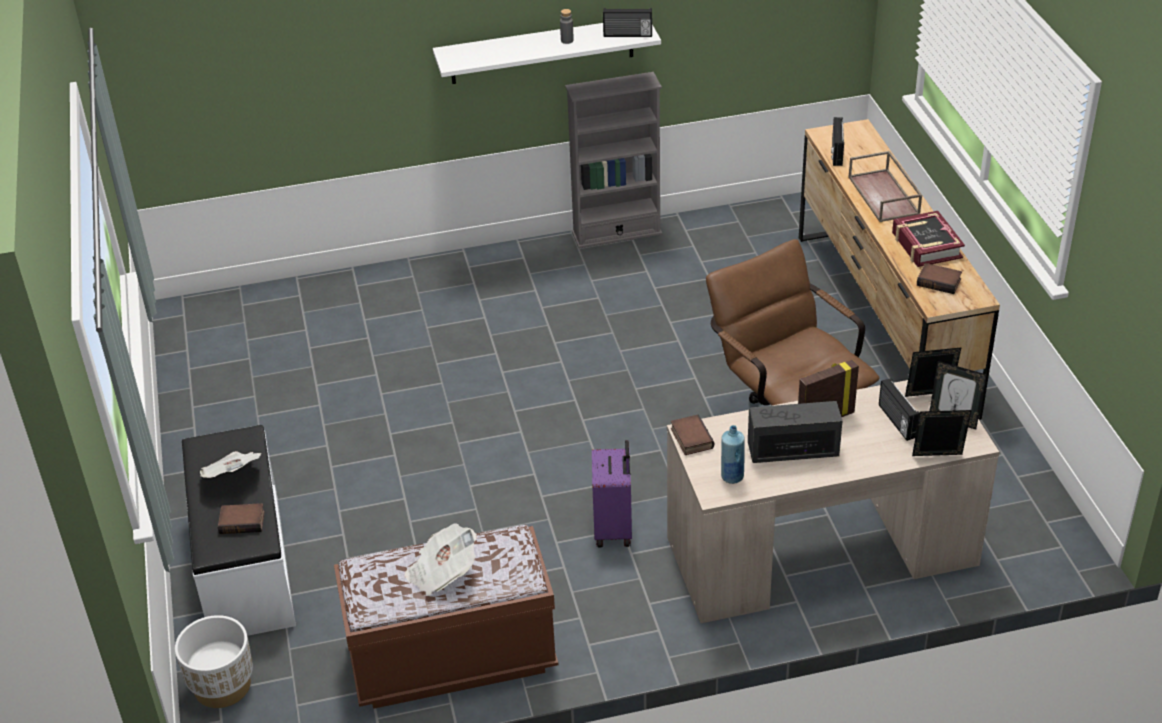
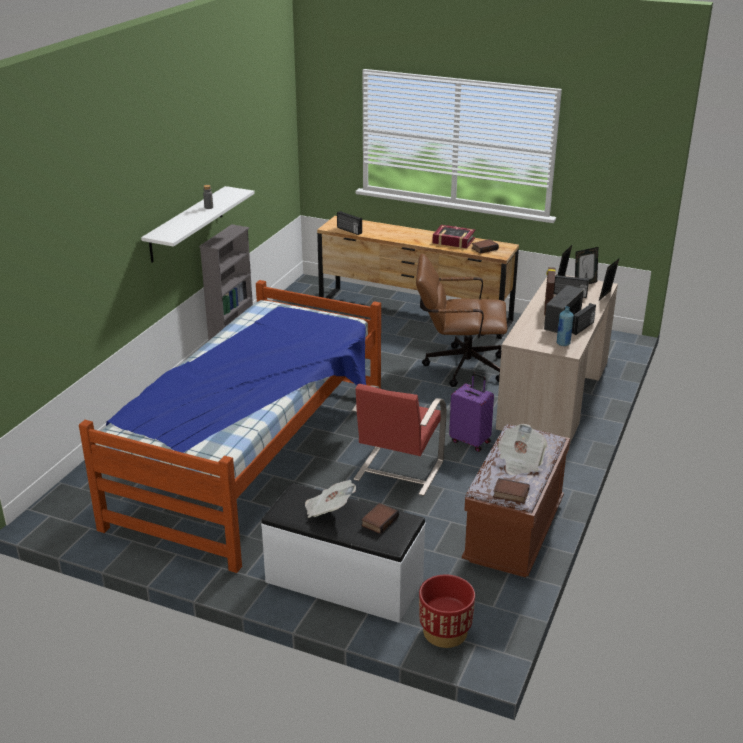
camera: 55 degrees left, 10 degrees down
white planter [175,615,253,708] -> red planter [419,575,475,648]
radio [603,8,652,37] -> radio moved to [572,303,596,335]
book [671,414,714,455] -> book moved to [493,478,530,503]
brown tray [848,151,922,222] -> none
none -> bed [79,280,381,573]
none -> red chair [352,384,447,496]

